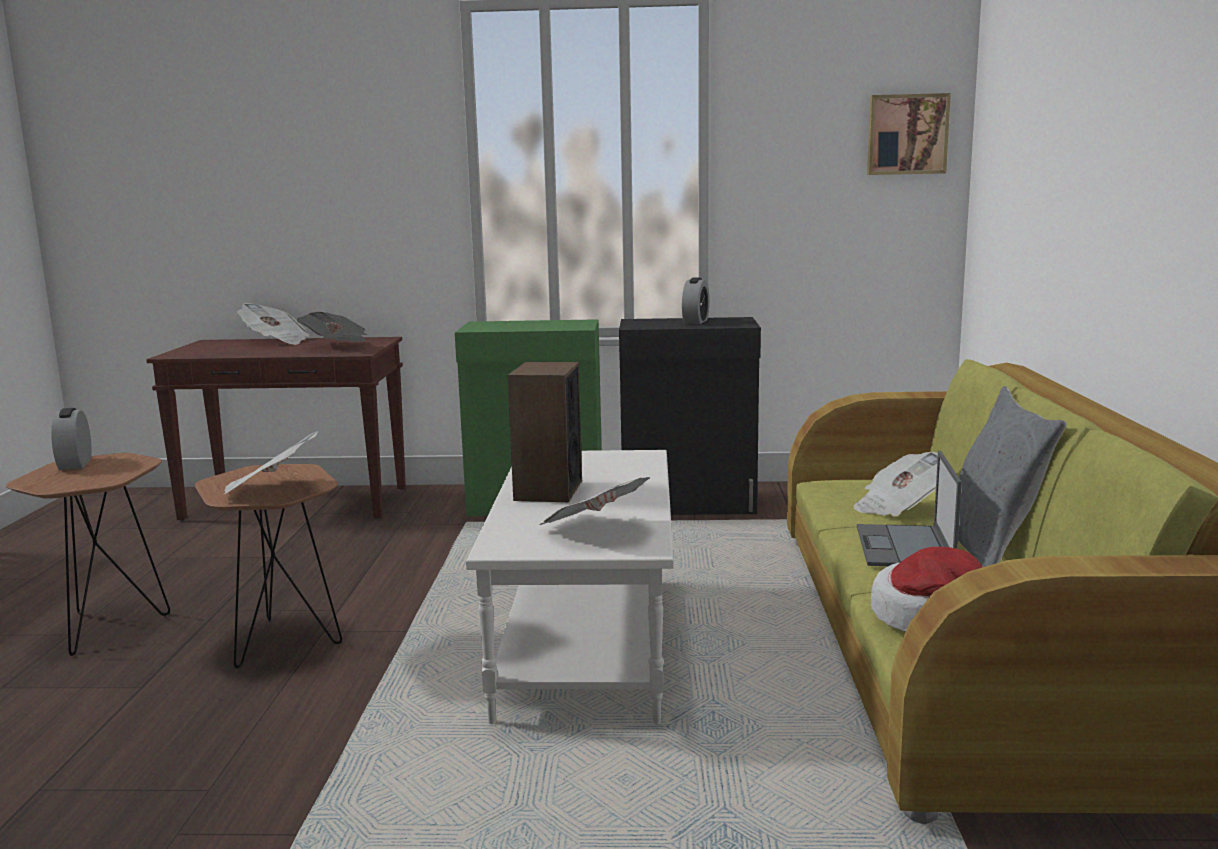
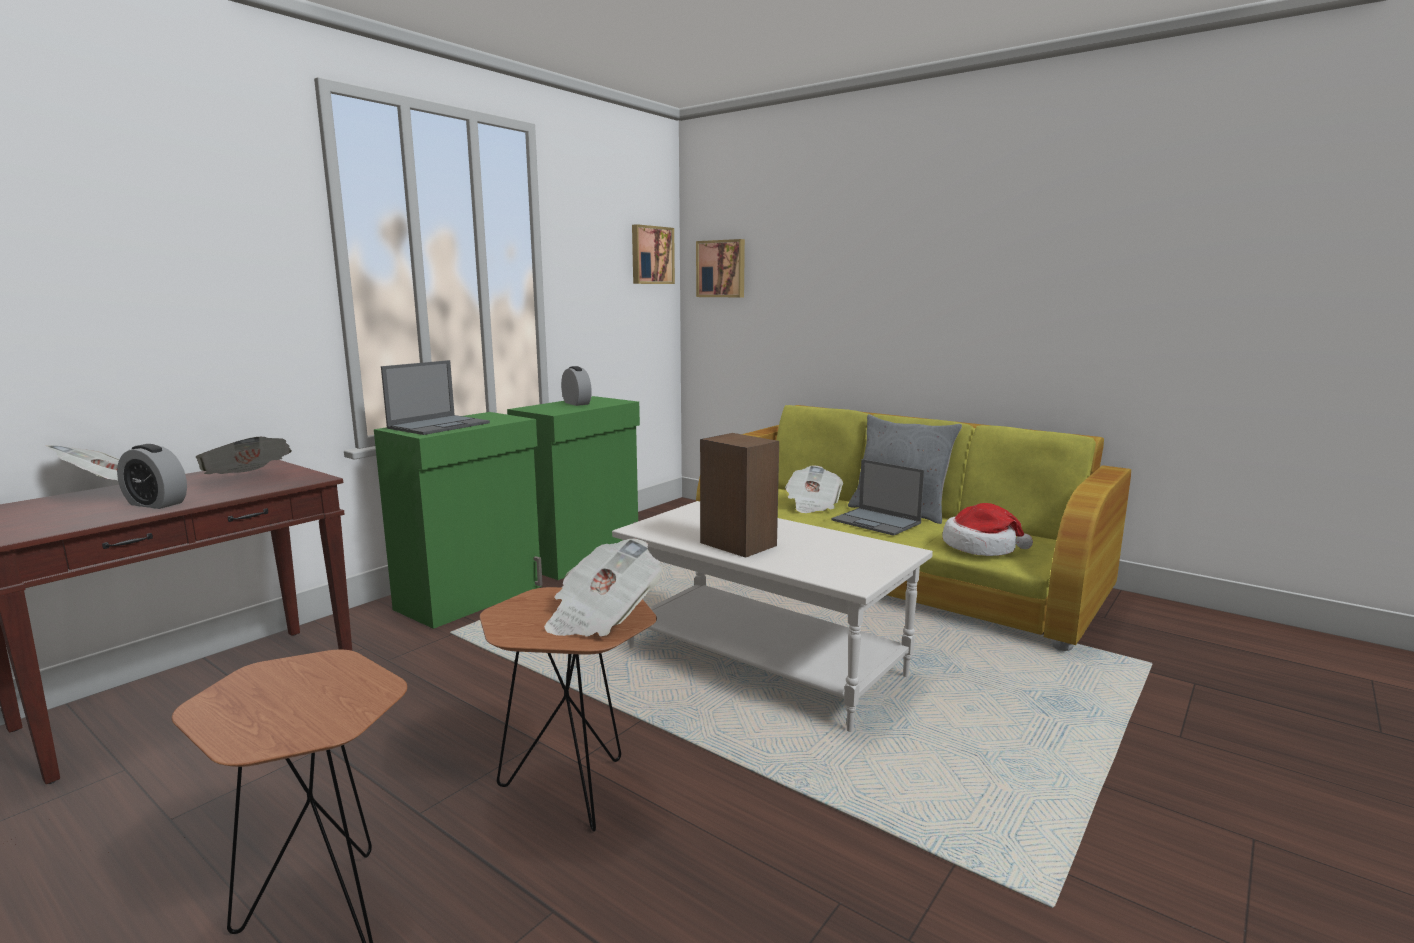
camera: 55 degrees left, 0 degrees up
alarm clock [51,408,92,470] -> alarm clock moved to [117,444,187,509]
newspaper [539,477,650,525] -> none
black cabinet [619,317,761,515] -> green cabinet [507,396,640,580]
none -> laptop [381,360,490,435]
none -> picture [696,239,745,297]

